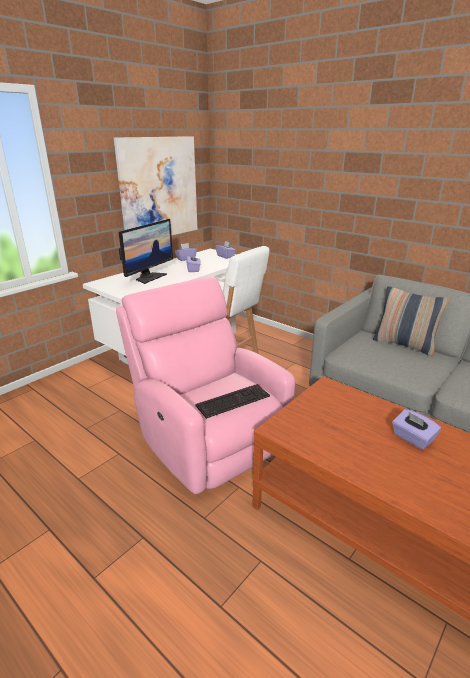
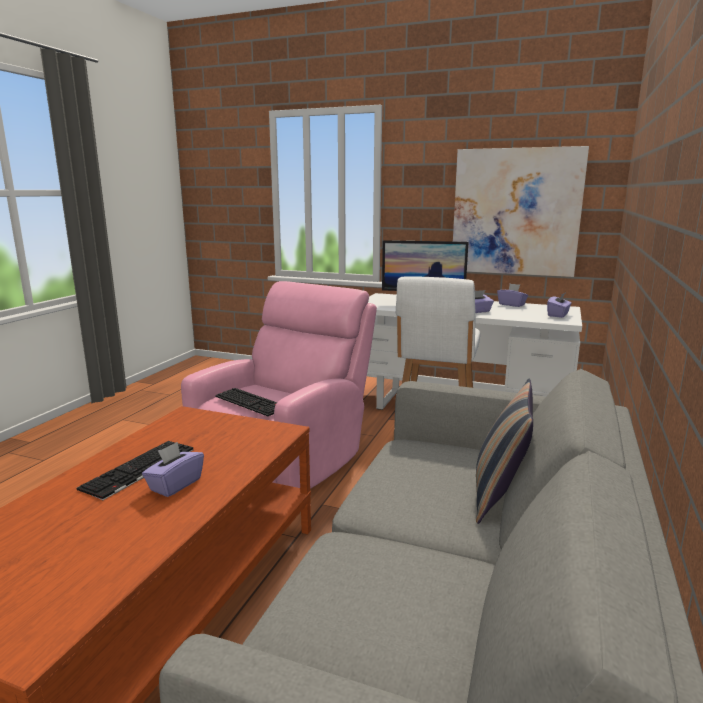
camera: 70 degrees right, 10 degrees down
none -> keyboard [77,441,193,500]

